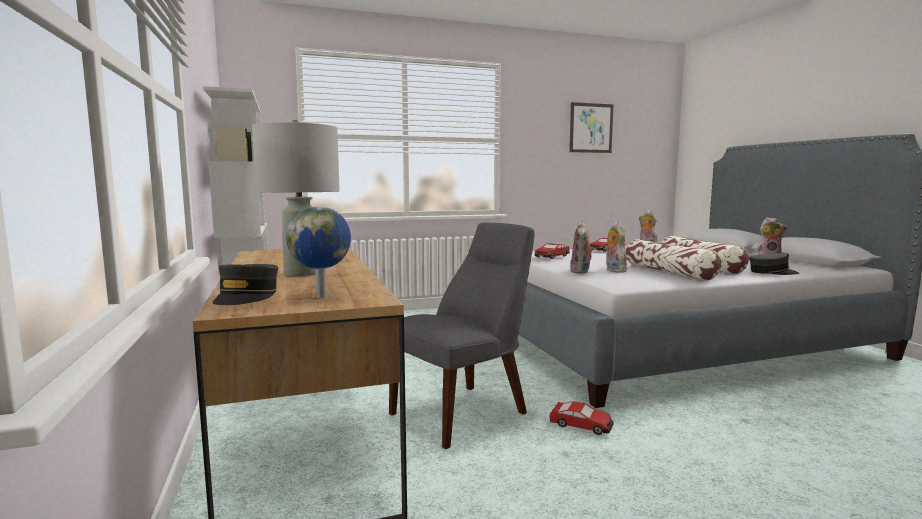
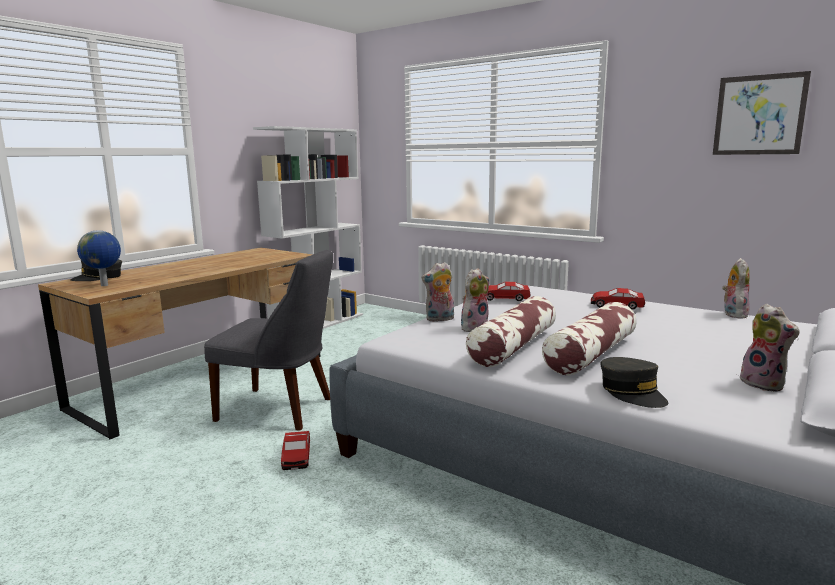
camera: 55 degrees right, 5 degrees up
grey table lamp [252,120,340,276] -> none

